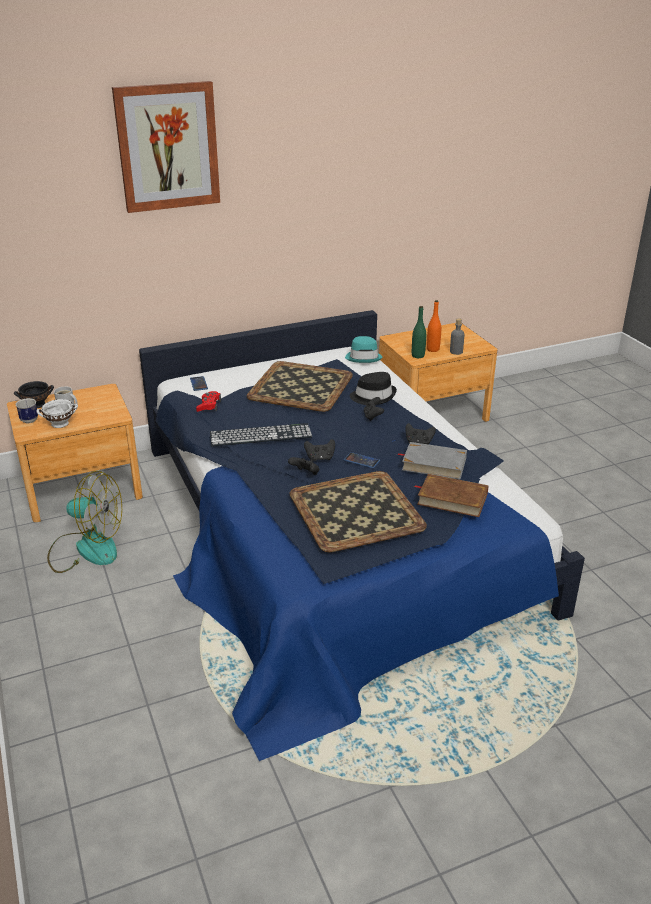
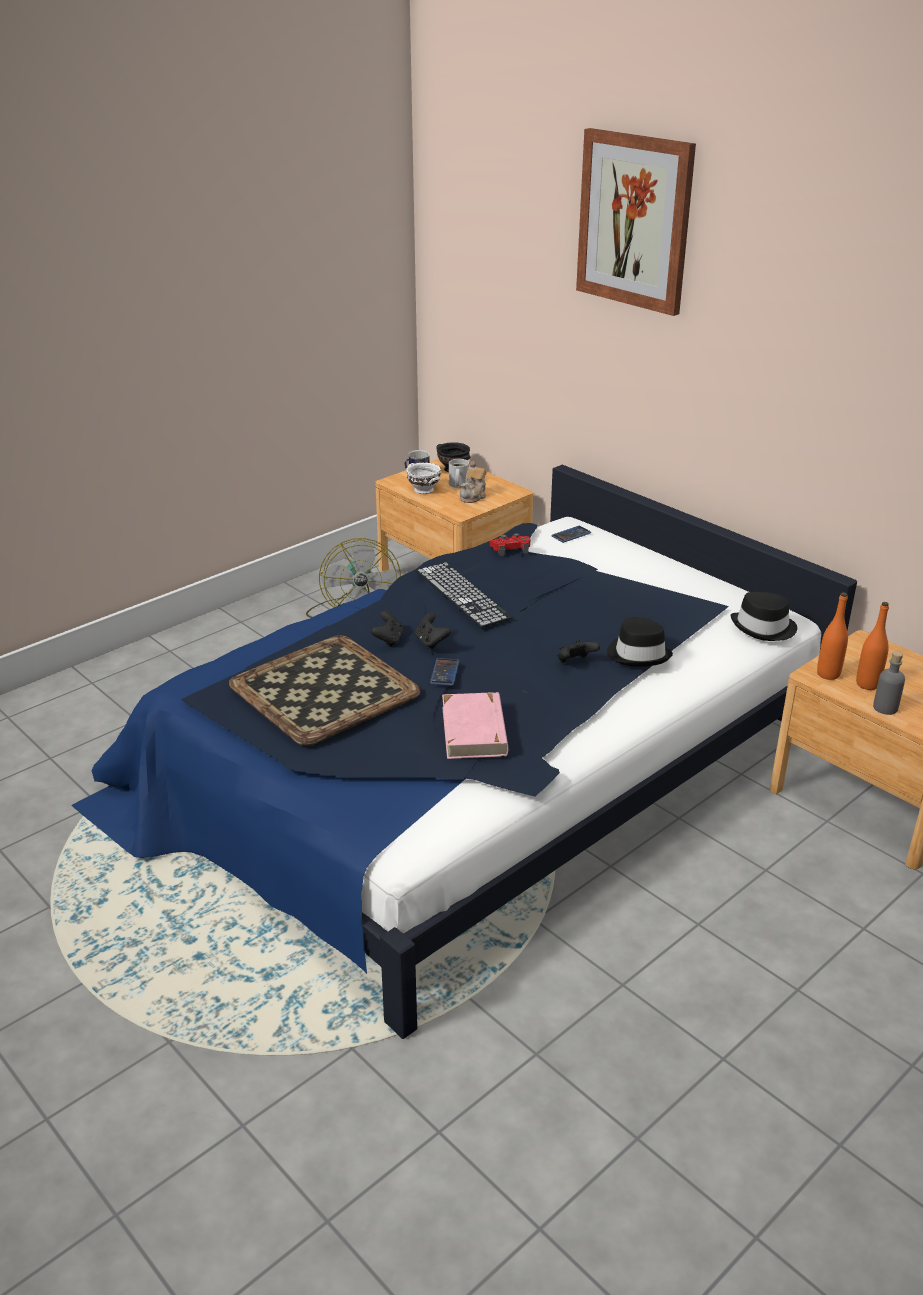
camera: 70 degrees right, 0 degrees up
tray [247,361,353,412] -> none
turquoise hat [345,336,382,363] -> black hat [730,592,797,641]
grey book [397,442,467,479] -> pink book [442,692,508,759]
black game controller [406,423,436,444] -> none
green bottle [412,306,426,358] -> orange bottle [817,592,848,680]
brown book [414,474,488,517] -> none
none -> teapot [460,461,487,503]

